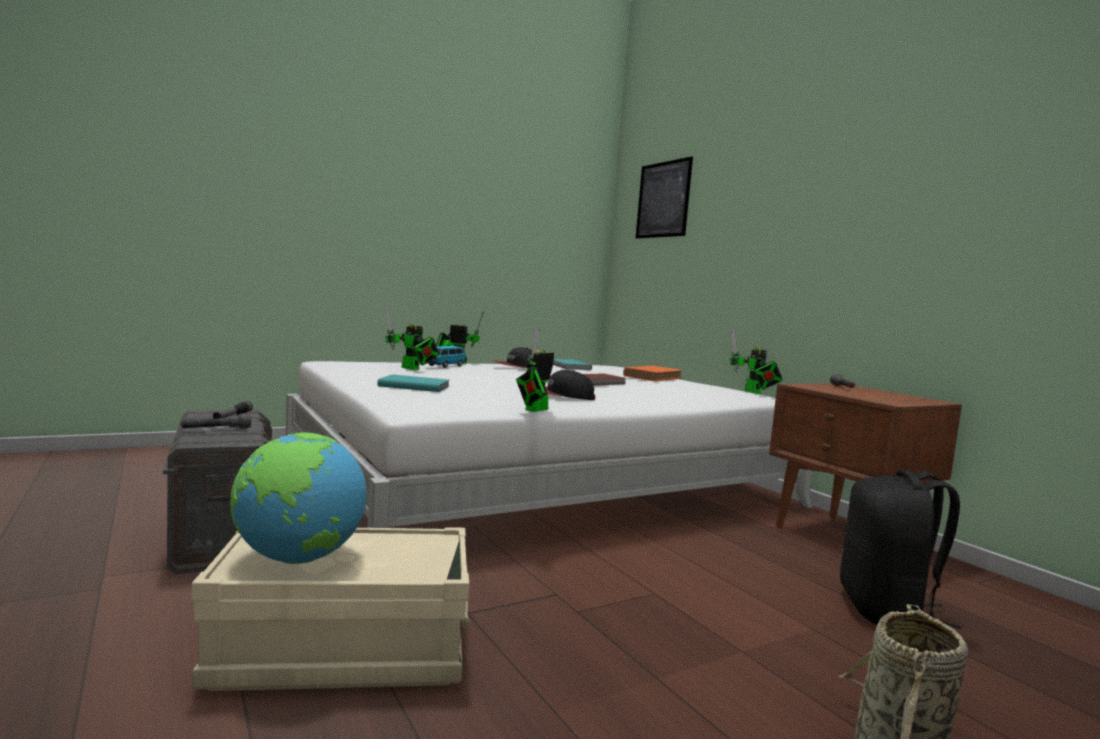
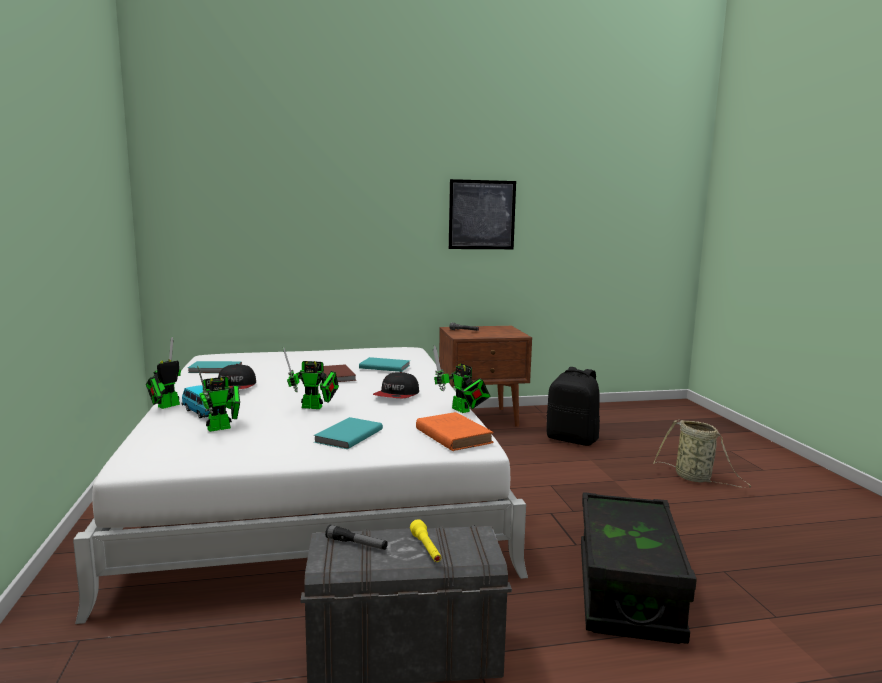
camera: 70 degrees left, 5 degrees up
grey flashlight [181,413,251,429] -> yellow flashlight [410,519,442,562]
beige storage box [192,527,470,691] -> black storage box [581,492,697,644]
globe [230,433,367,564] -> none
orange book [623,366,682,381] -> orange book moved to [416,412,494,451]
picture [636,156,693,239] -> picture moved to [449,179,516,249]
toy robot [730,329,783,394] -> toy robot moved to [283,347,339,409]
none -> turquoise book [359,357,410,372]

